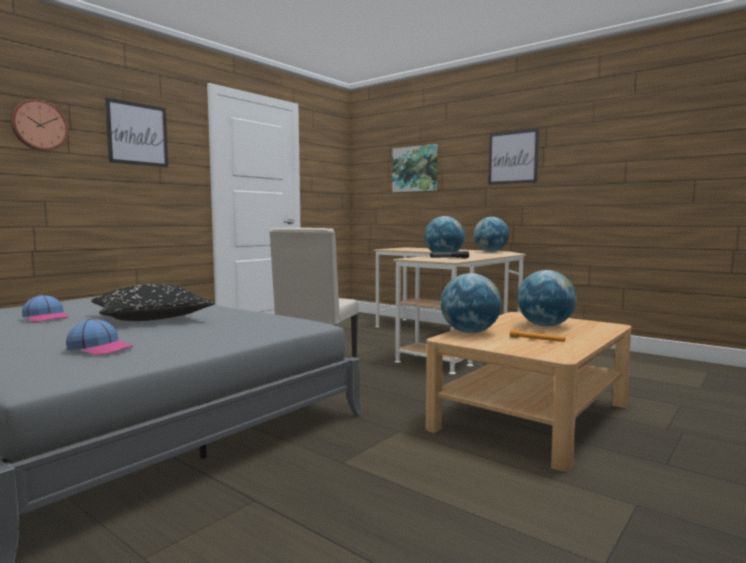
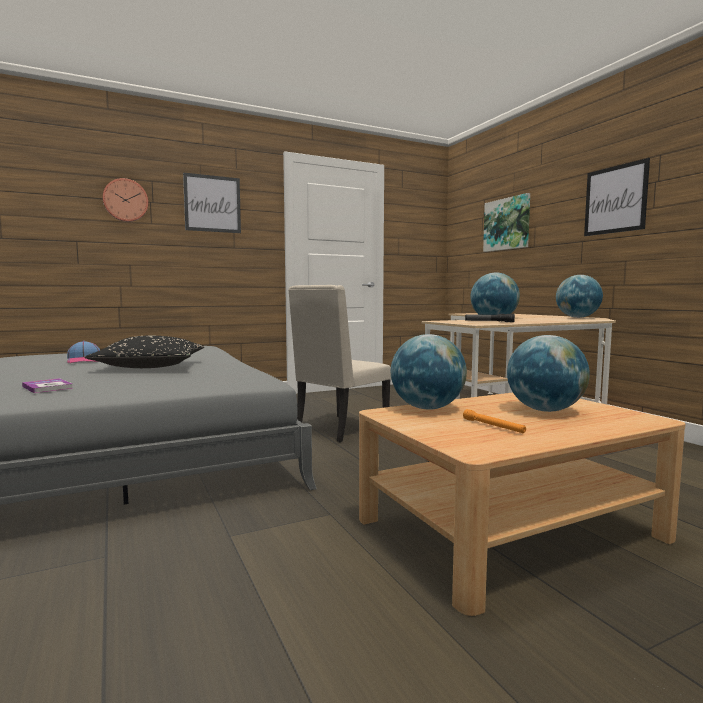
camera: 25 degrees right, 0 degrees up
cap [66,319,133,355] -> book [22,378,73,393]

